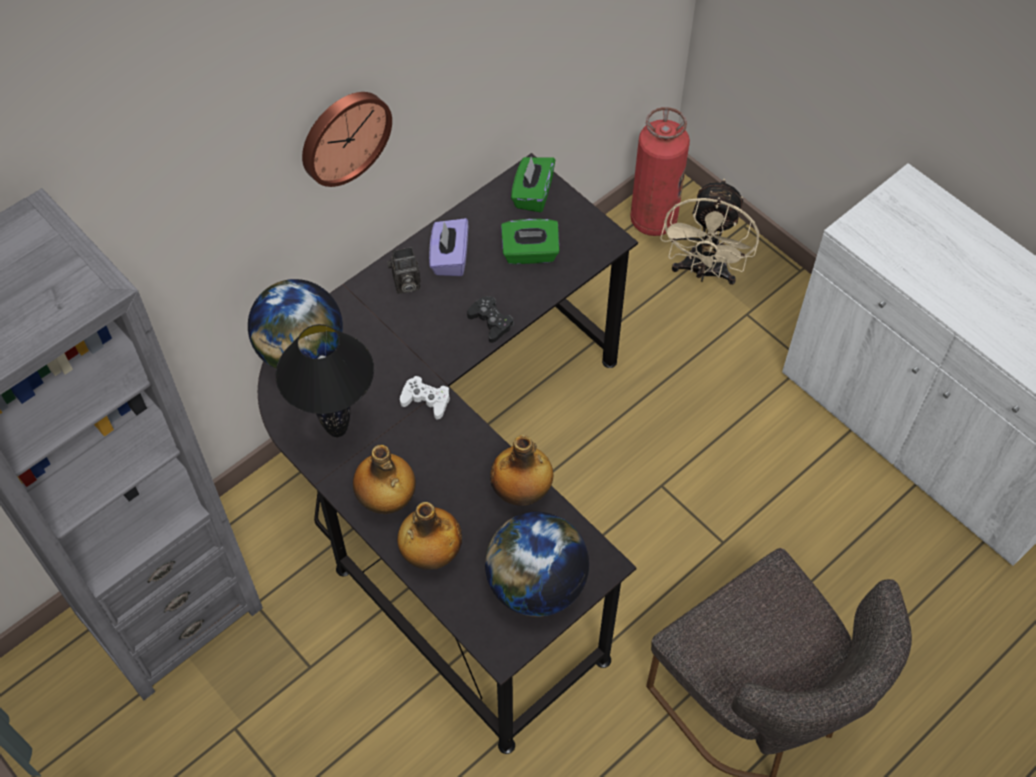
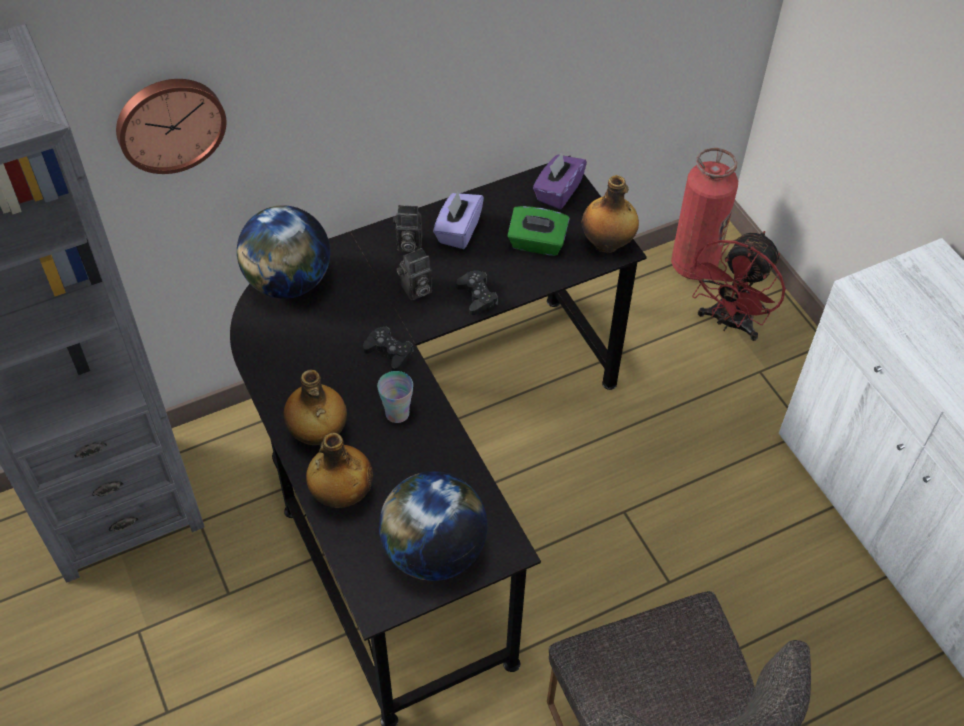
camera: 15 degrees right, 5 degrees down
black table lamp [276,324,374,437] -> none
wall clock [302,92,392,187] -> wall clock moved to [116,79,226,174]
white game controller [400,376,450,420] -> black game controller [363,326,413,371]
bottle [490,435,553,506] -> bottle moved to [582,175,639,253]
green tissue box [511,157,555,212] -> purple tissue box [533,153,587,209]
beige fan [660,178,759,285] -> red fan [686,231,786,341]
none -> cup [377,371,413,423]
none -> camera [397,248,433,300]

